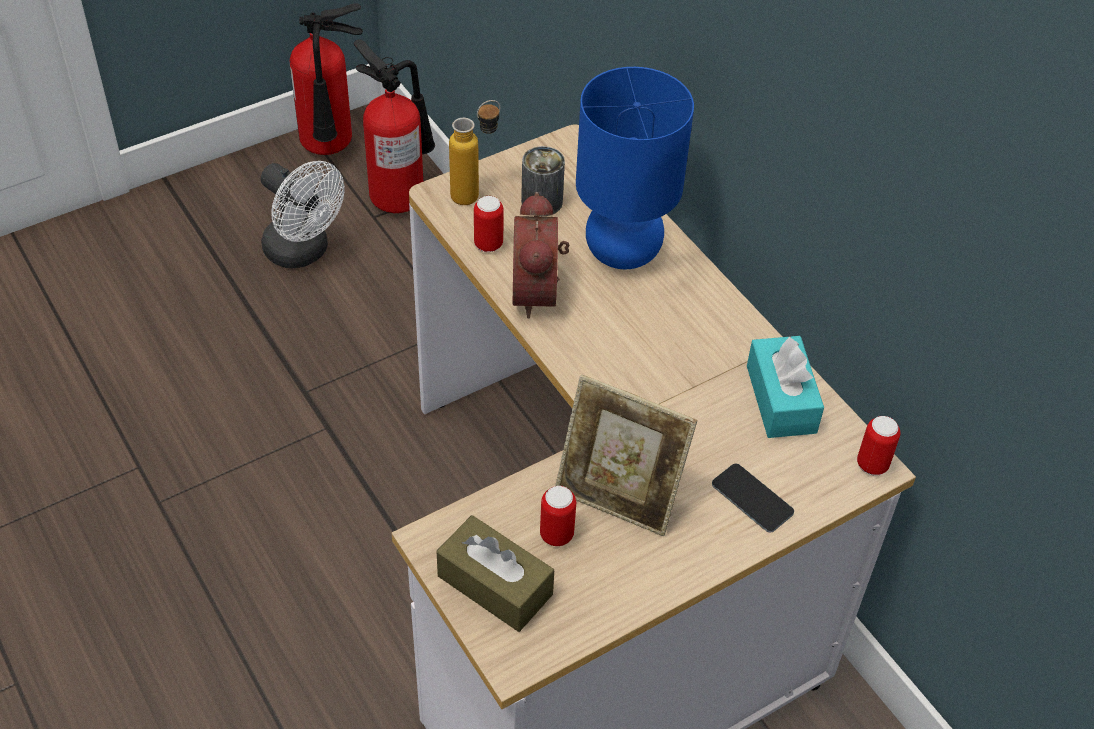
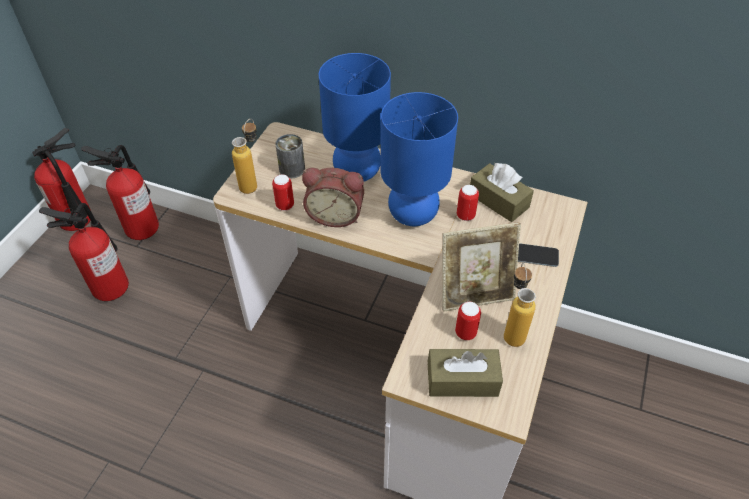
camera: 35 degrees left, 0 degrees up
white fan [261,161,345,268] -> fire extinguisher [39,203,129,301]
alarm clock [513,192,569,319] -> alarm clock turned 45 degrees counterclockwise [302,168,364,227]
turquoise tissue box [747,336,824,438] -> brown tissue box [470,163,534,222]
can [857,416,900,476] -> can moved to [457,185,479,221]
none -> blue table lamp [381,92,458,226]
none -> bottle [504,263,536,347]

